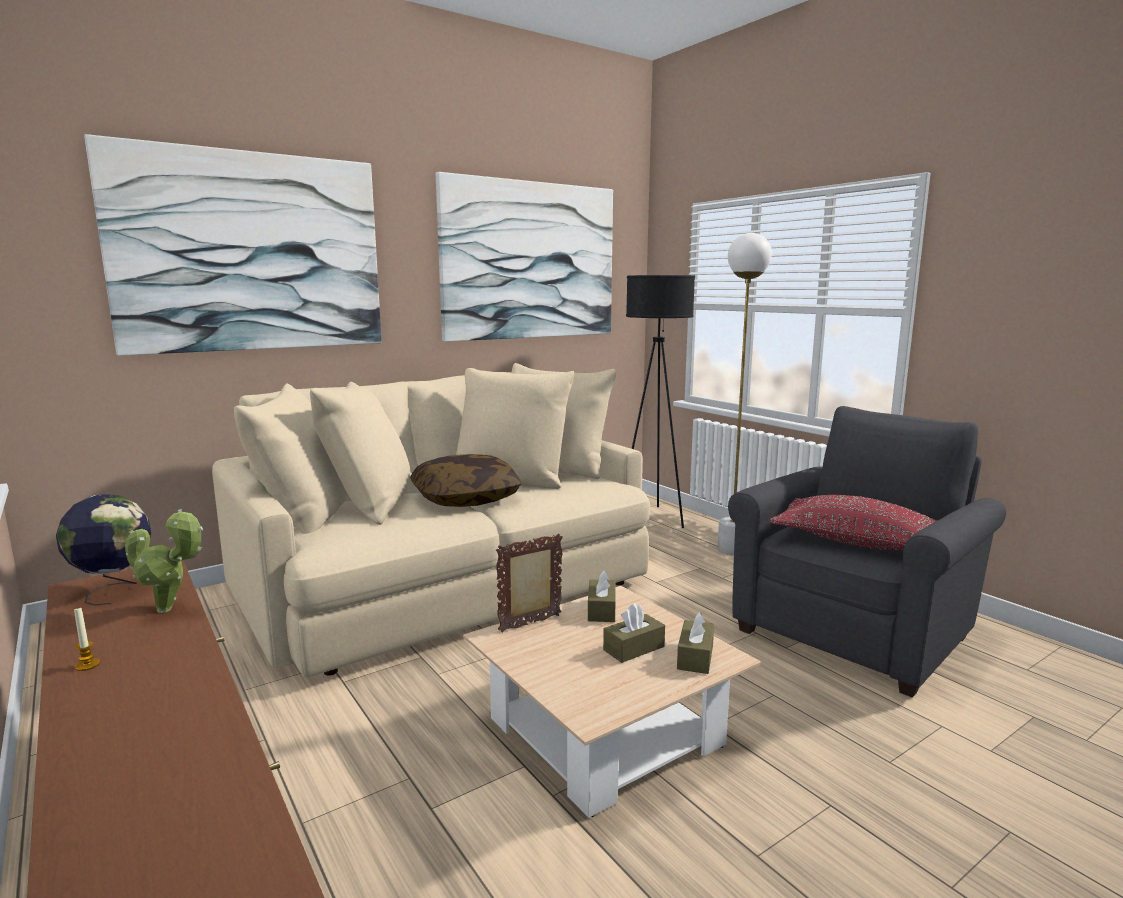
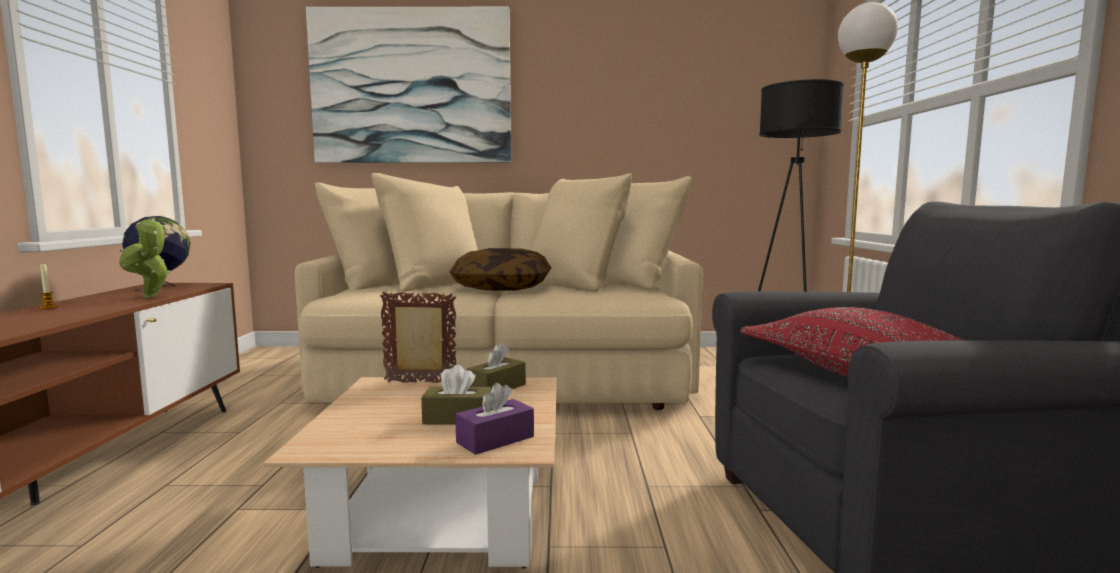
camera: 35 degrees right, 5 degrees down
picture [436,172,613,342] -> none
brown tissue box [677,611,714,674] -> purple tissue box [455,383,534,455]

